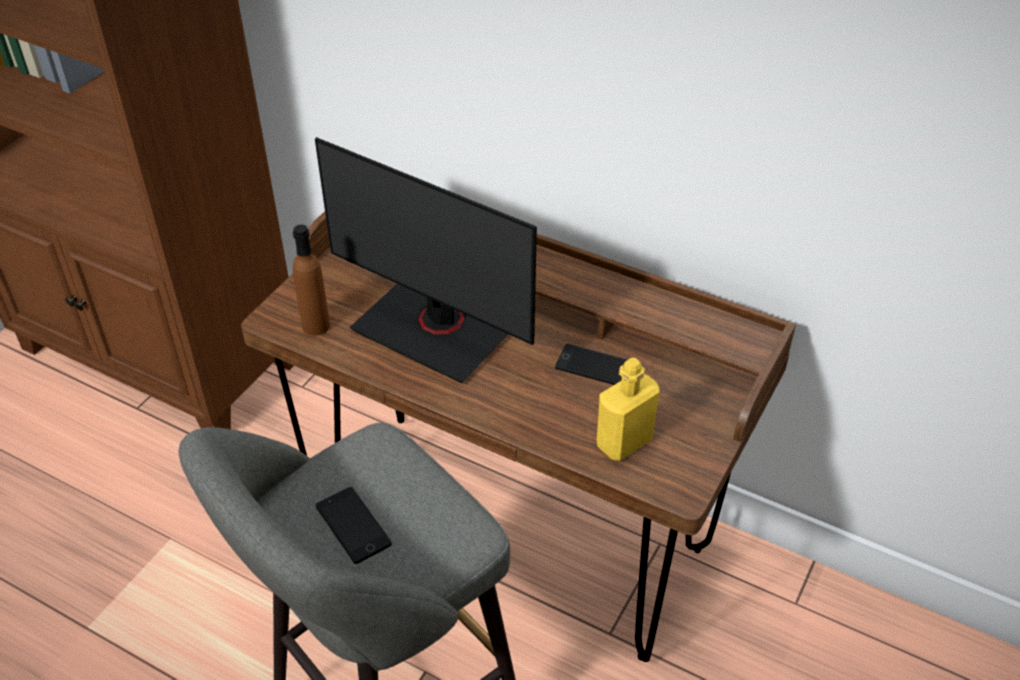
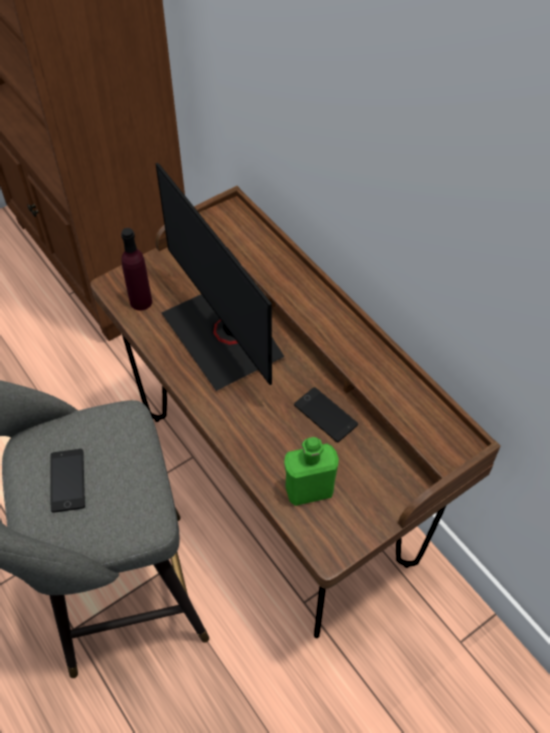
camera: 25 degrees right, 10 degrees up
brown bottle [293,225,330,336] -> purple bottle [121,228,152,311]
yellow bottle [596,358,660,461] -> green bottle [284,437,339,506]

